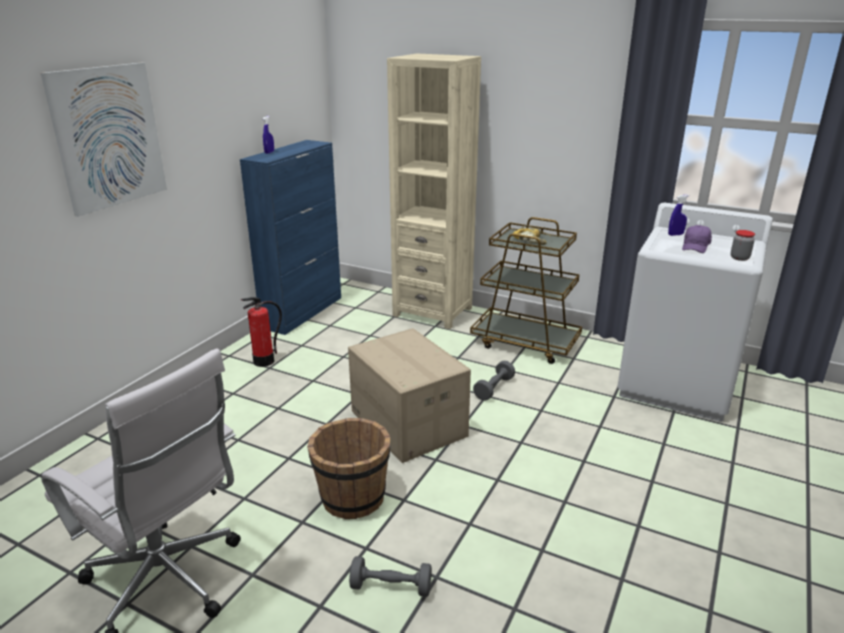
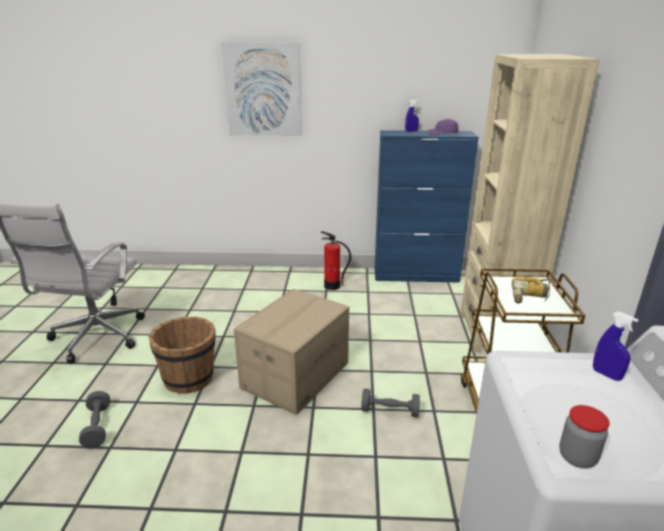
camera: 65 degrees right, 0 degrees up
purple cap [682,225,712,253] -> purple cap moved to [427,119,459,136]

